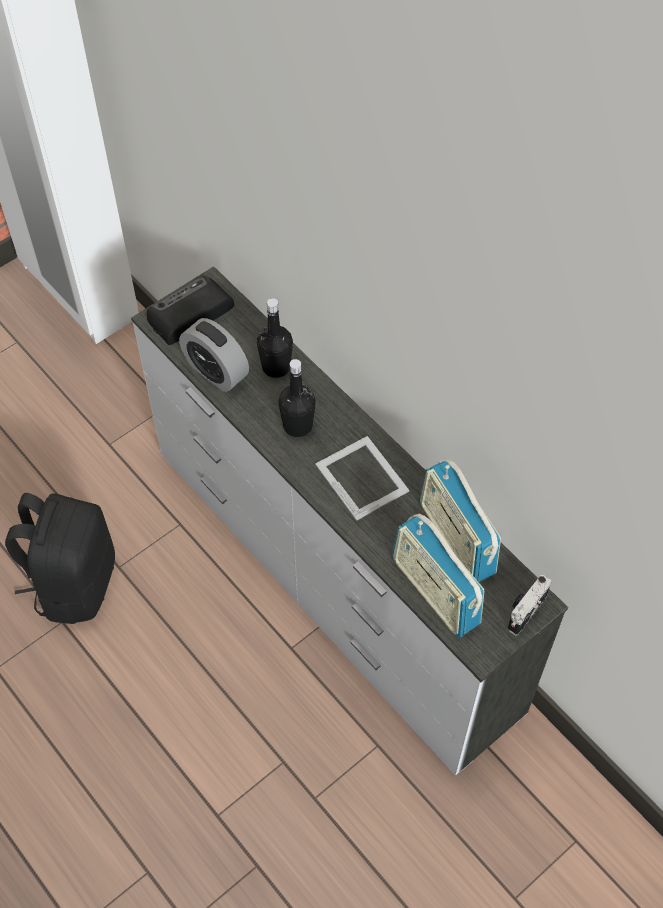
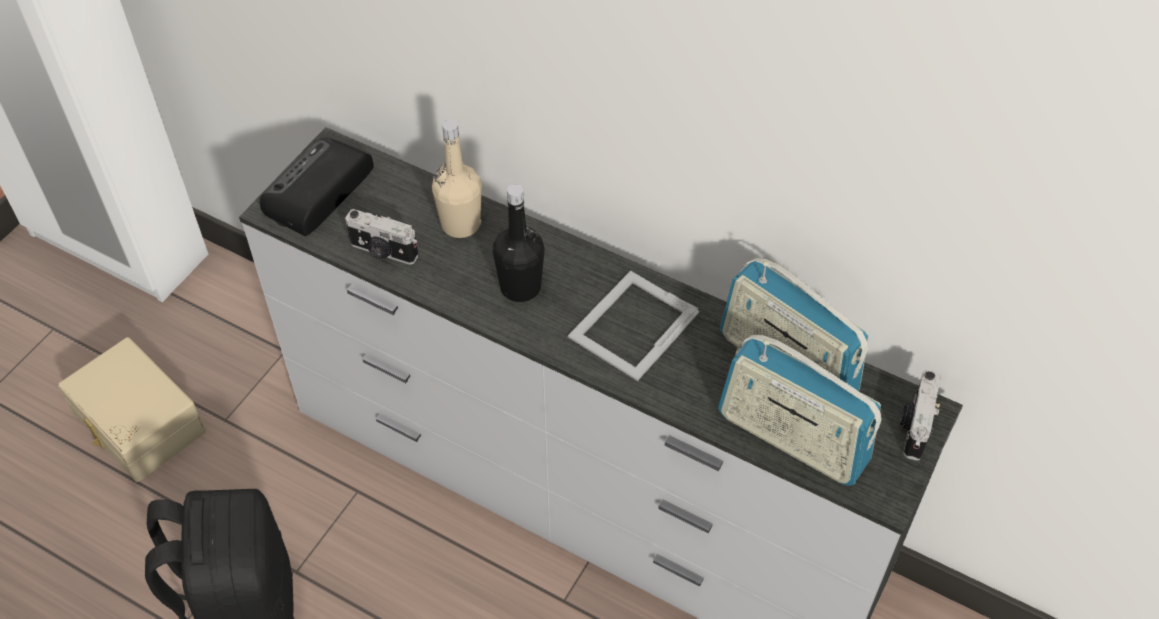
camera: 20 degrees left, 5 degrees down
alarm clock [179,318,249,392] -> camera [345,209,418,265]
black bottle [257,298,293,378] -> beige bottle [432,120,482,238]
picture frame [315,436,409,521] -> picture frame turned 90 degrees counterclockwise [568,271,699,381]
none -> beige storage box [58,337,206,482]

